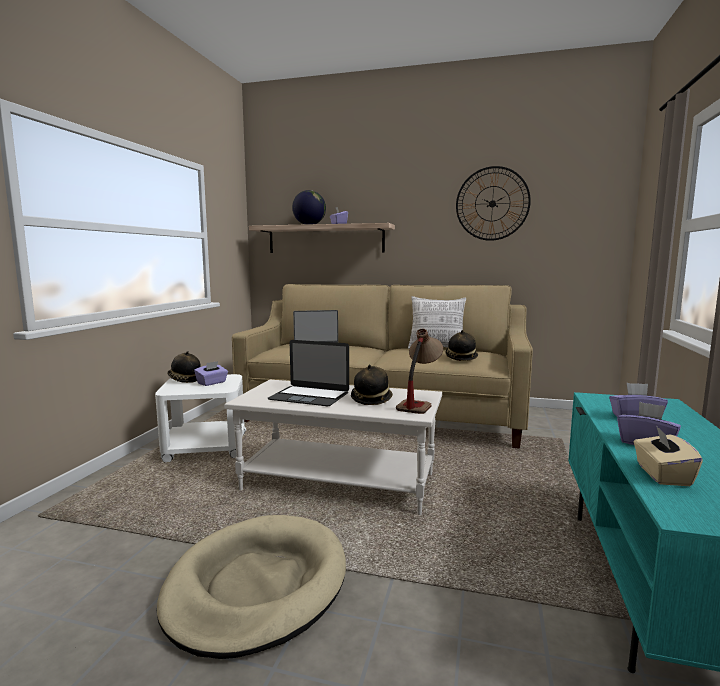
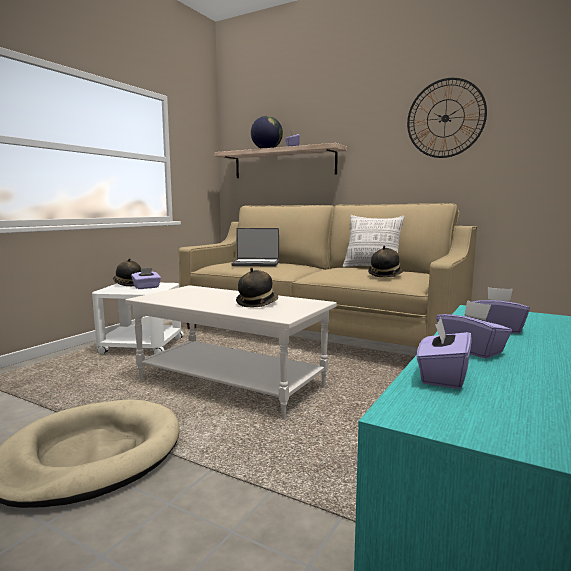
camera: 15 degrees right, 0 degrees up
laptop [268,340,349,406] -> none
table lamp [396,329,443,414] -> none
beige tissue box [634,426,703,486] -> purple tissue box [417,318,472,389]

